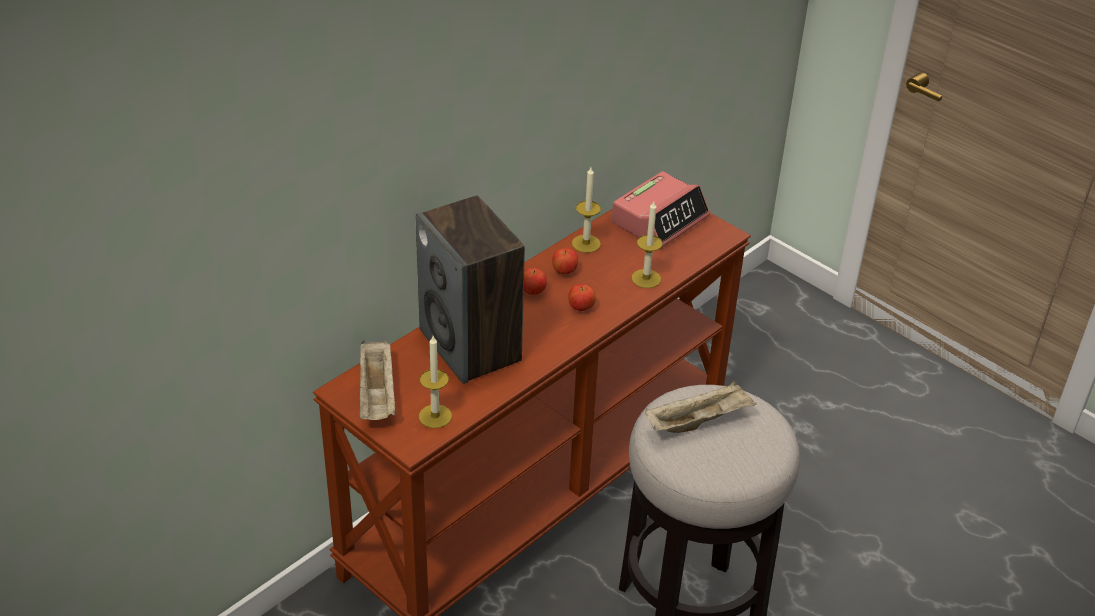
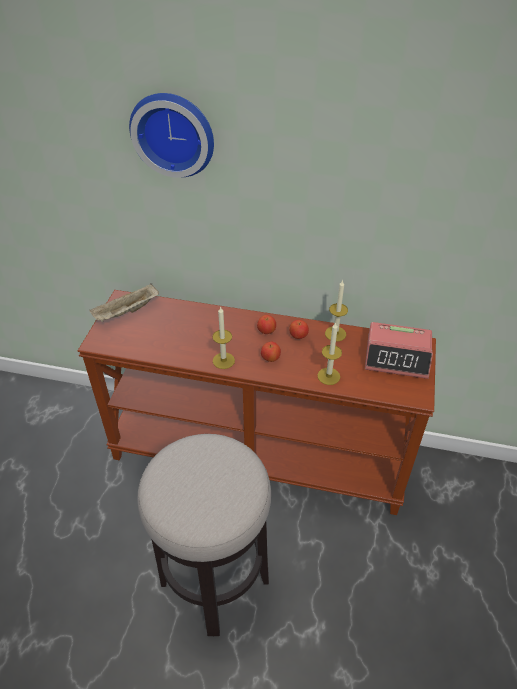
camera: 60 degrees right, 5 degrees up
speaker [416,195,525,384] -> none
candle [419,336,452,428] -> candle moved to [212,306,235,369]
beige tray [645,381,757,433] -> none
none -> wall clock [129,93,214,178]

